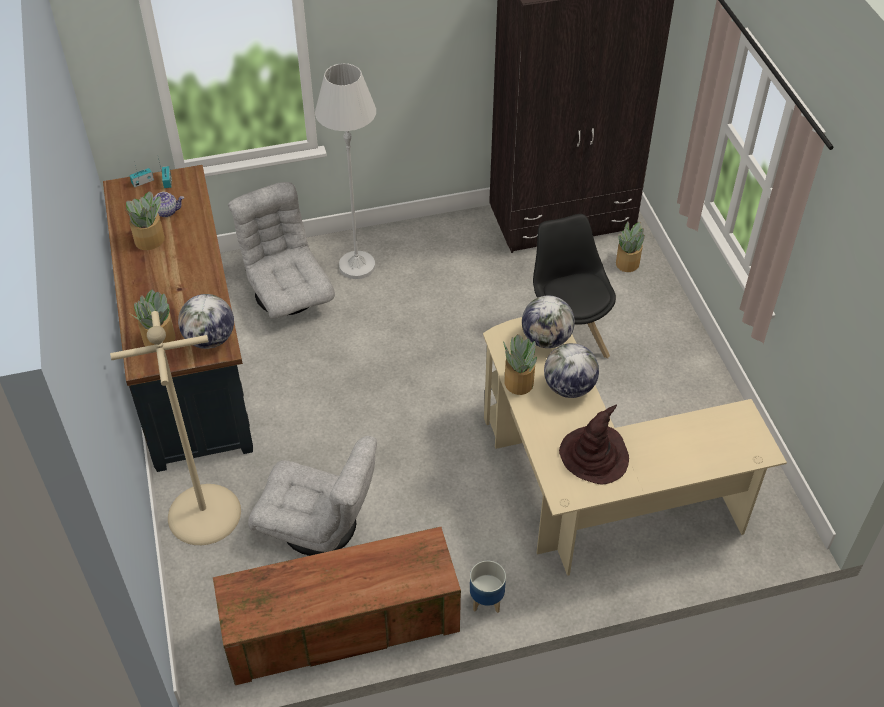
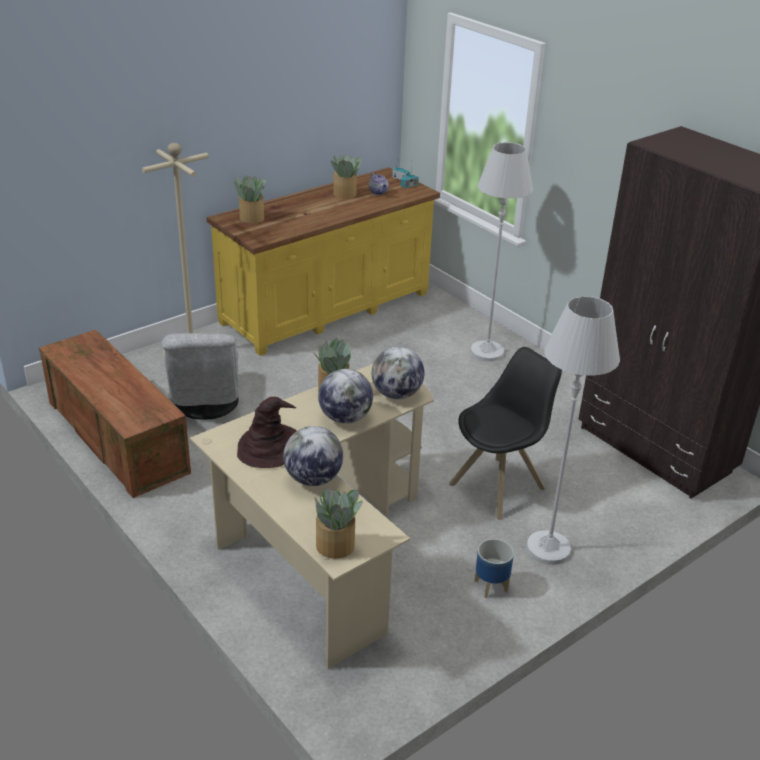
camera: 65 degrees right, 15 degrees down
blue dresser [103,165,253,472] -> yellow dresser [206,167,440,356]
globe [178,294,234,349] -> globe moved to [283,426,343,486]
grey armchair [228,182,335,318] -> none
planter [470,561,506,613] -> planter moved to [475,539,514,598]
potted plant [616,222,645,272] -> potted plant moved to [314,488,363,559]
none -> white floor lamp [526,296,620,565]

